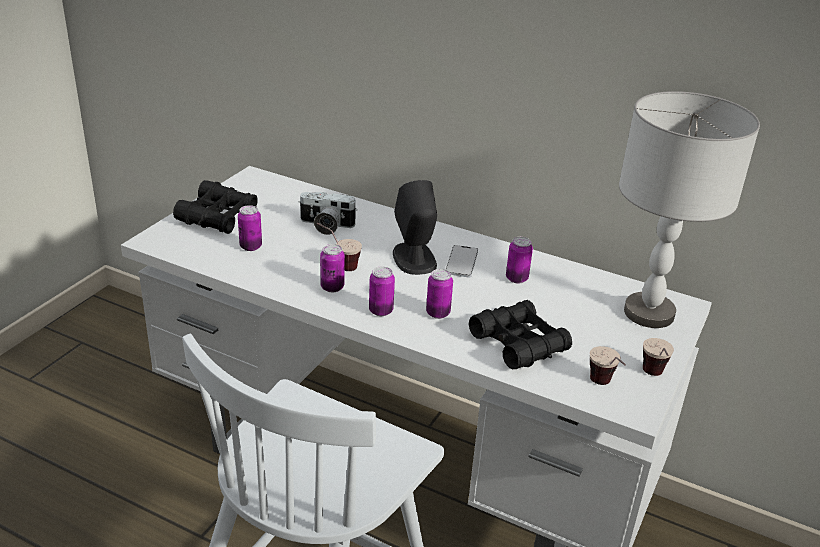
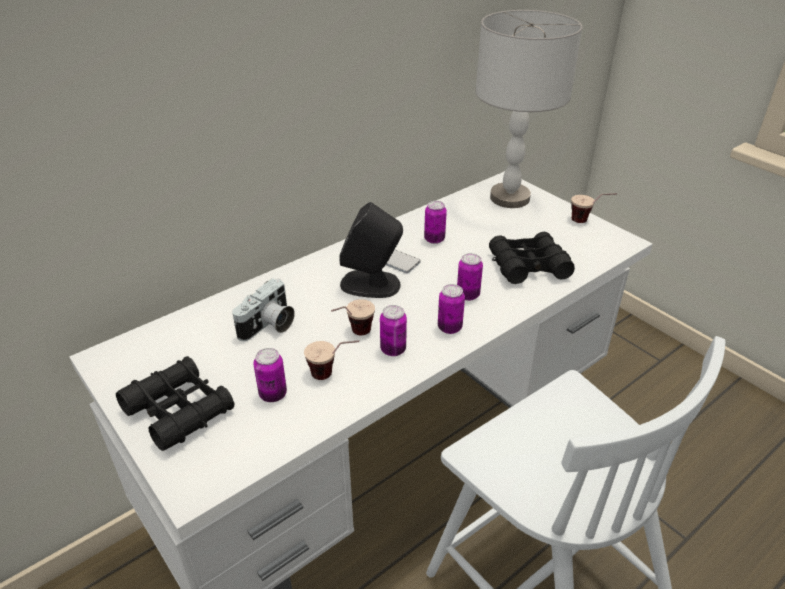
camera: 65 degrees left, 5 degrees up
cup [590,346,626,385] -> cup moved to [304,340,359,380]

